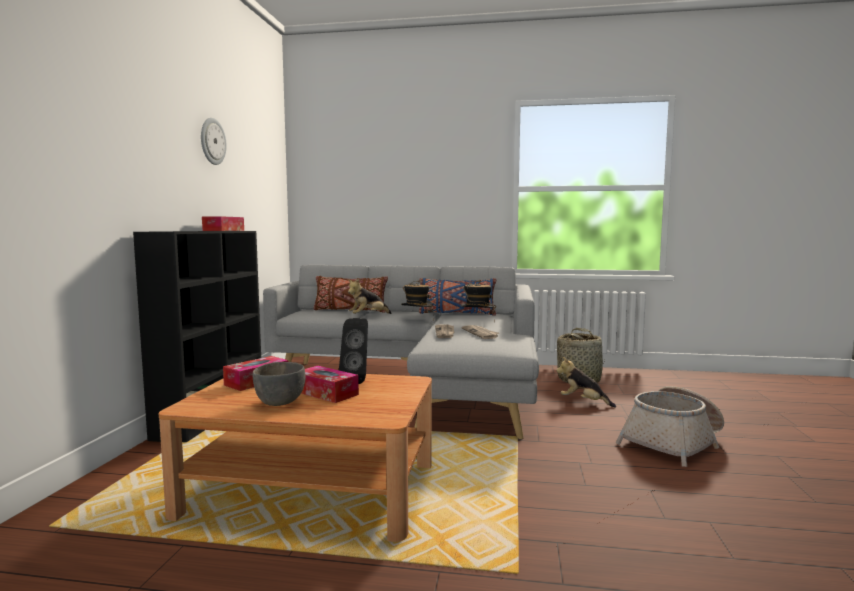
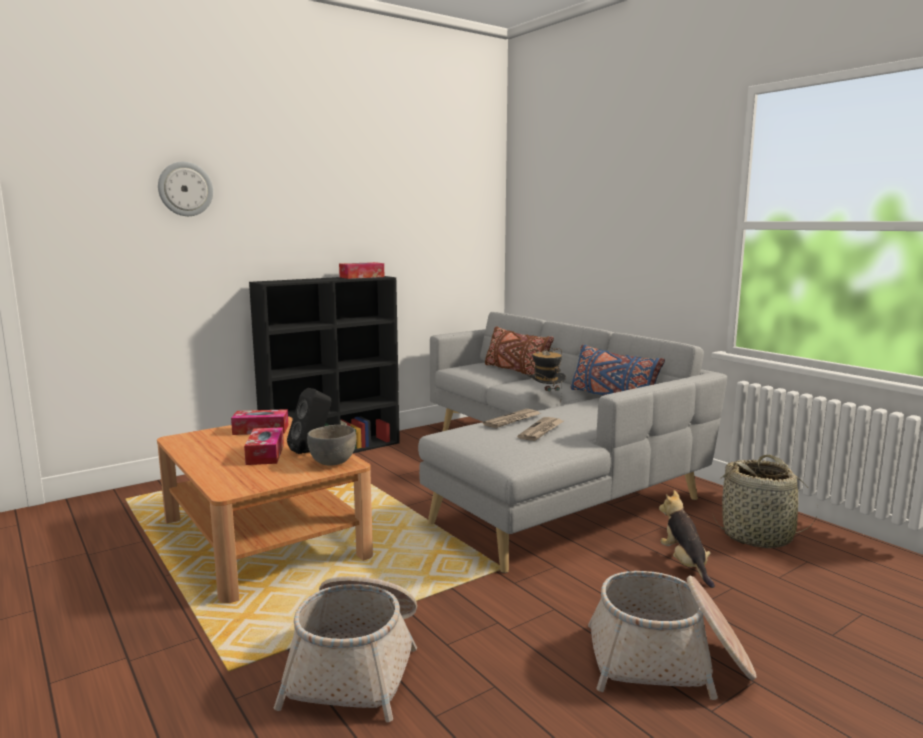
camera: 45 degrees right, 5 degrees up
wall clock [201,118,227,165] -> wall clock moved to [158,162,213,216]
grey bowl [253,362,306,406] -> grey bowl moved to [307,425,356,466]
plush toy [347,278,392,314] -> none
hat [461,280,496,322] -> none
none -> basket [274,576,417,722]

